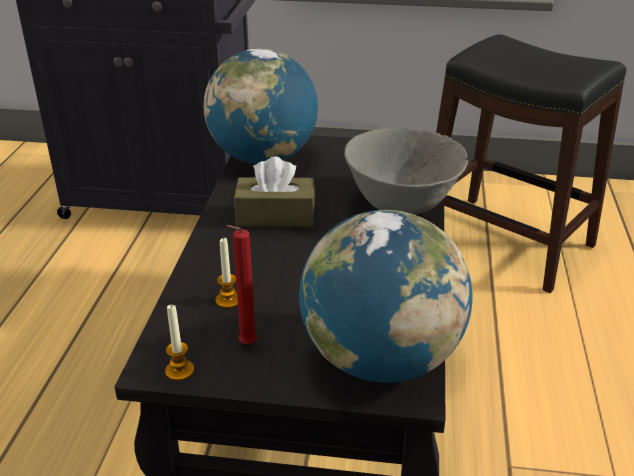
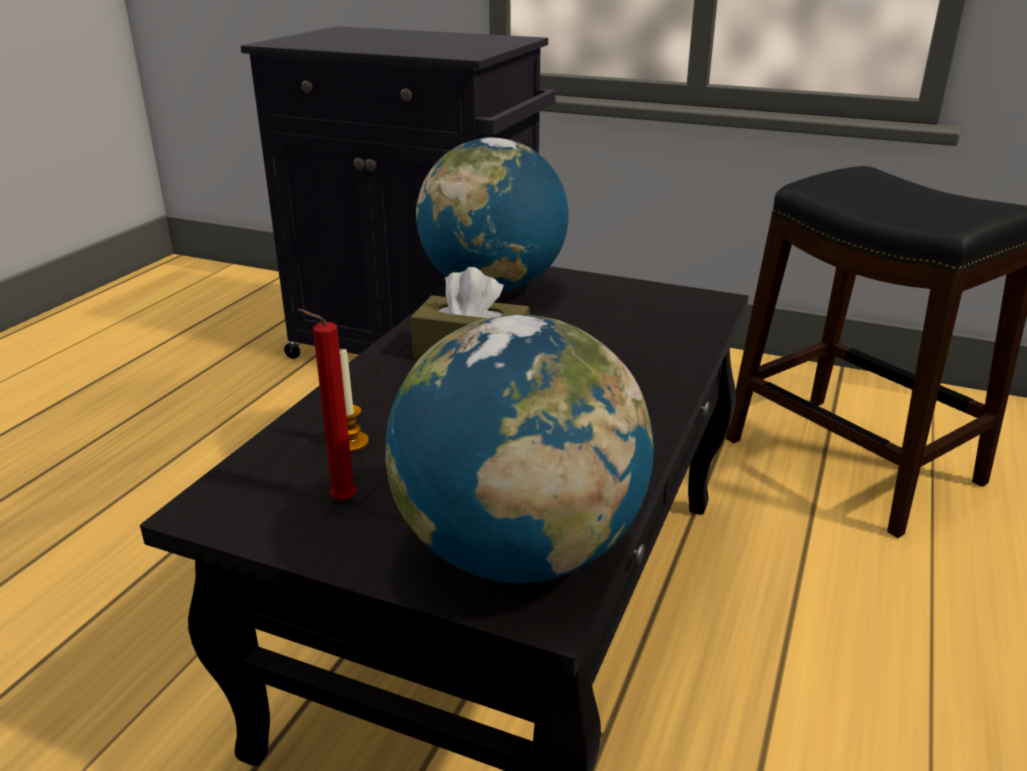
camera: 15 degrees right, 5 degrees down
candle [165,305,194,381] -> none
grey bowl [344,128,468,215] -> none

